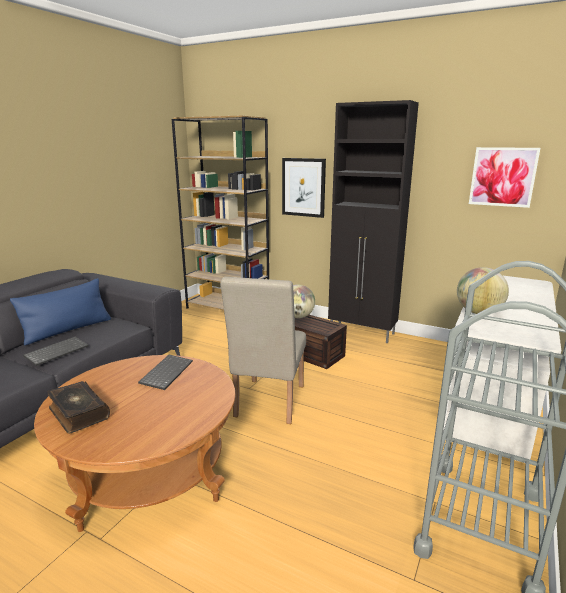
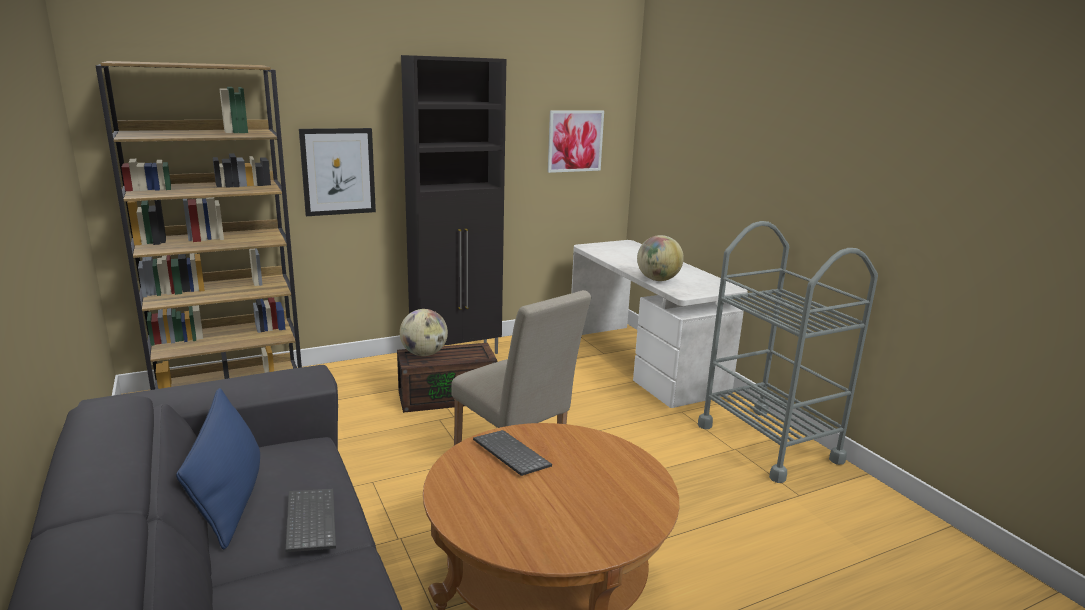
camera: 55 degrees left, 0 degrees up
book [47,381,110,434] -> none

